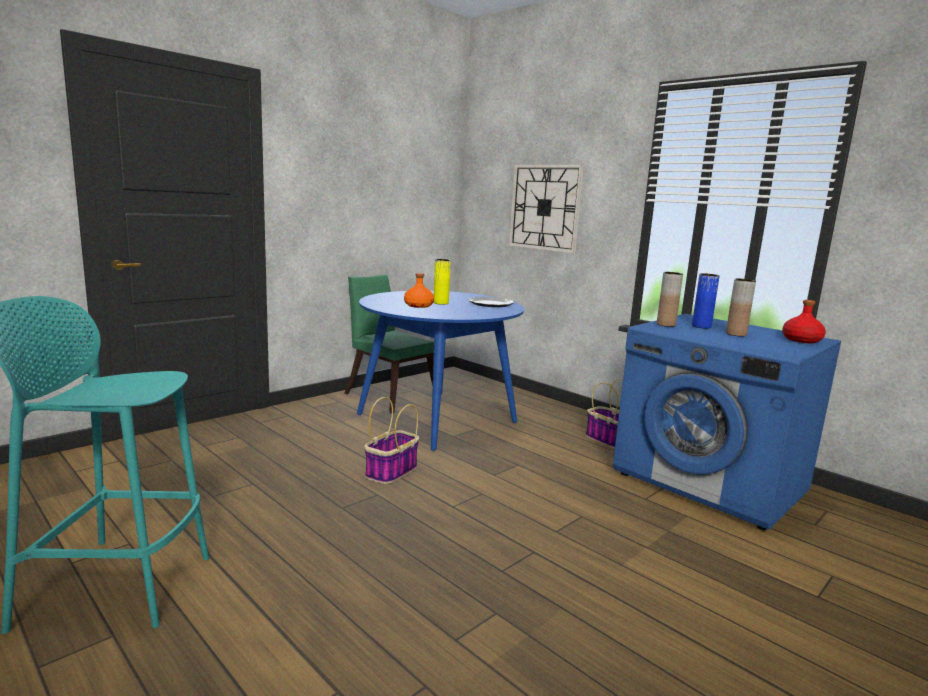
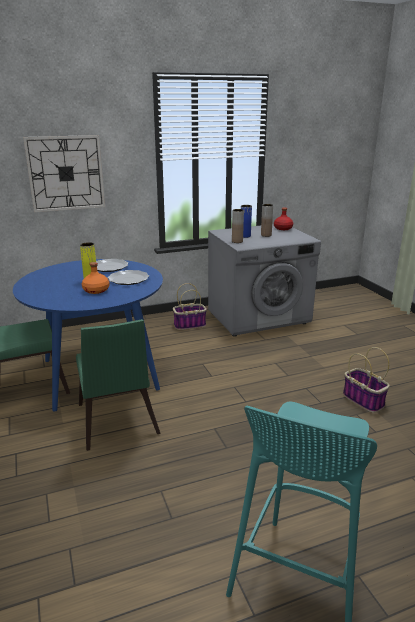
camera: 65 degrees left, 10 degrees up
basket [364,397,419,484] -> basket moved to [343,347,390,413]
blue washing machine [613,314,841,530] -> grey washing machine [208,224,321,337]
none -> green chair [76,319,161,451]
none -> plate [108,270,149,285]

